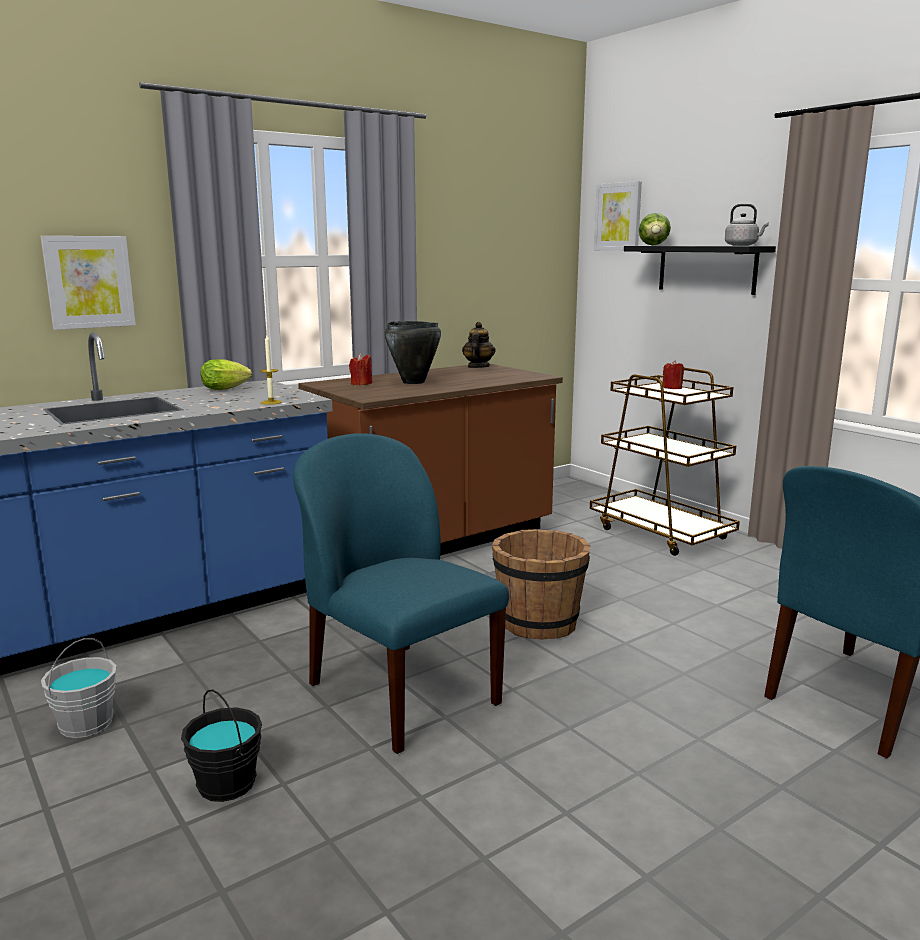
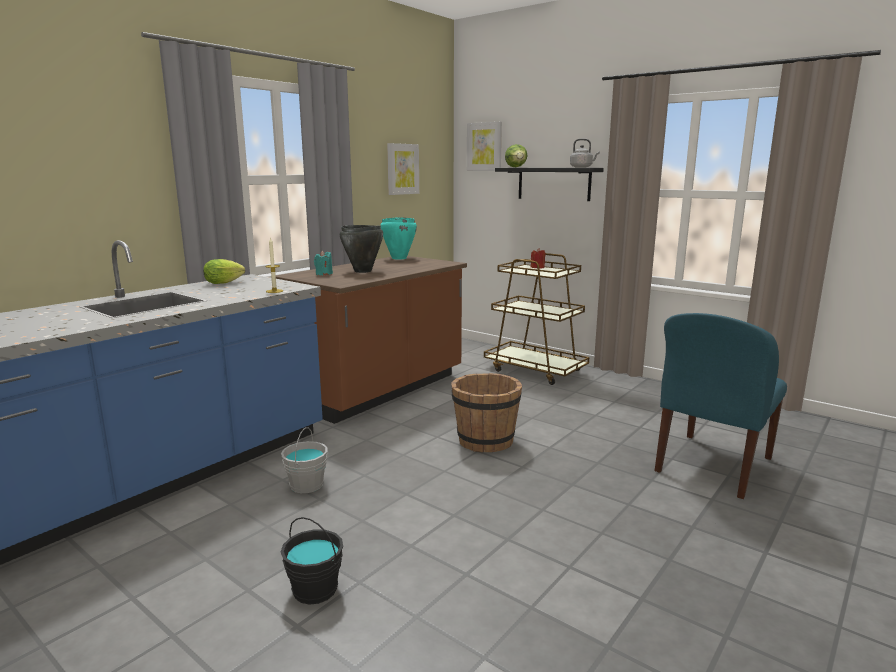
camera: 15 degrees left, 0 degrees up
picture [40,236,136,330] -> picture moved to [387,143,419,195]
grey bucket [41,638,116,738] -> grey bucket moved to [281,427,328,493]
blue chair [293,433,509,754] -> none
red candle [349,353,372,385] -> turquoise candle [314,251,333,275]
teapot [462,322,496,368] -> turquoise cooking pot [380,217,417,260]

